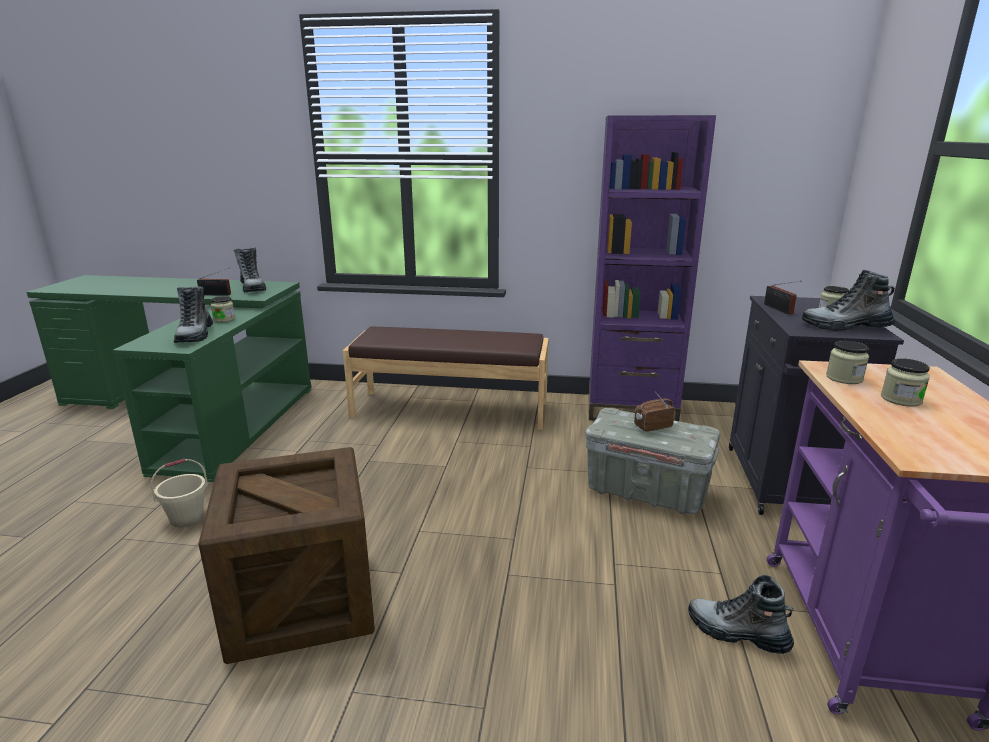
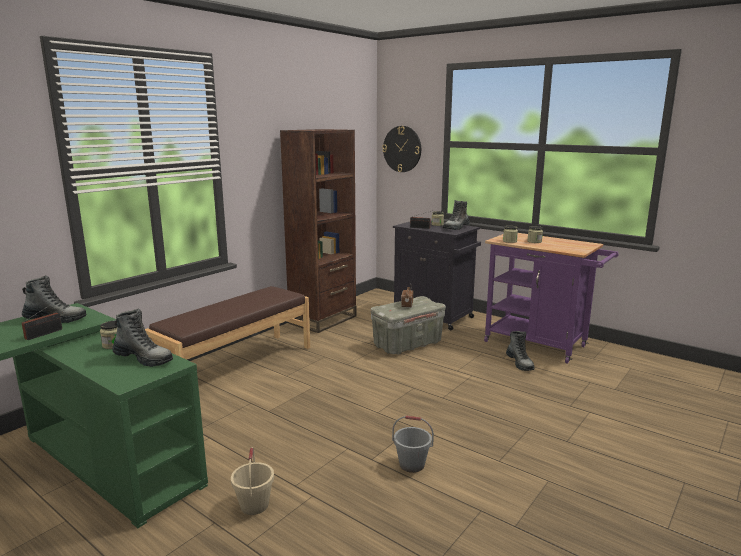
camera: 60 degrees left, 5 degrees down
crate [198,447,375,664] -> grey bucket [392,416,434,473]
purple bookcase [588,115,716,421] -> brown bookcase [280,129,356,333]
boot [688,575,794,654] -> boot turned 75 degrees counterclockwise [506,331,535,371]
none -> wall clock [382,126,421,172]

